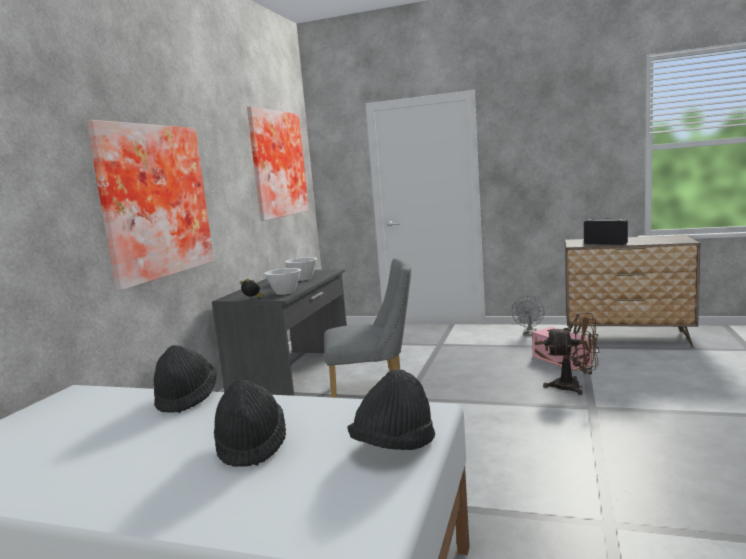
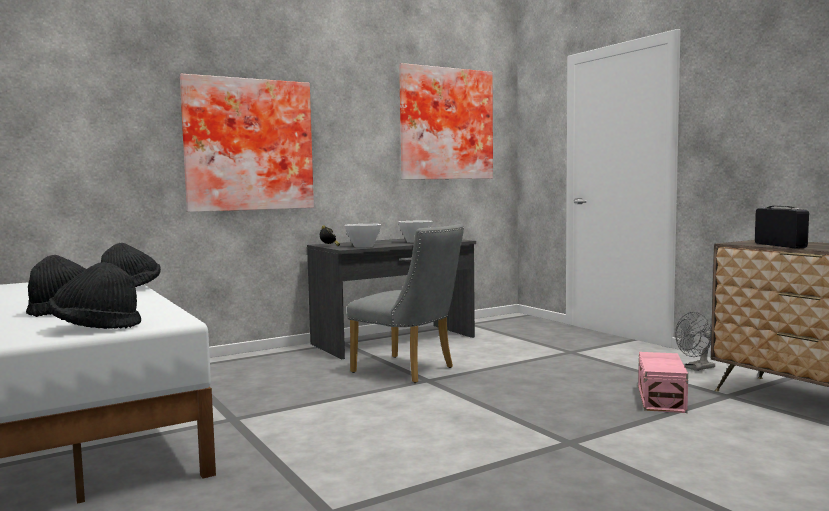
camera: 40 degrees right, 5 degrees down
brown fan [543,313,599,395] -> none

